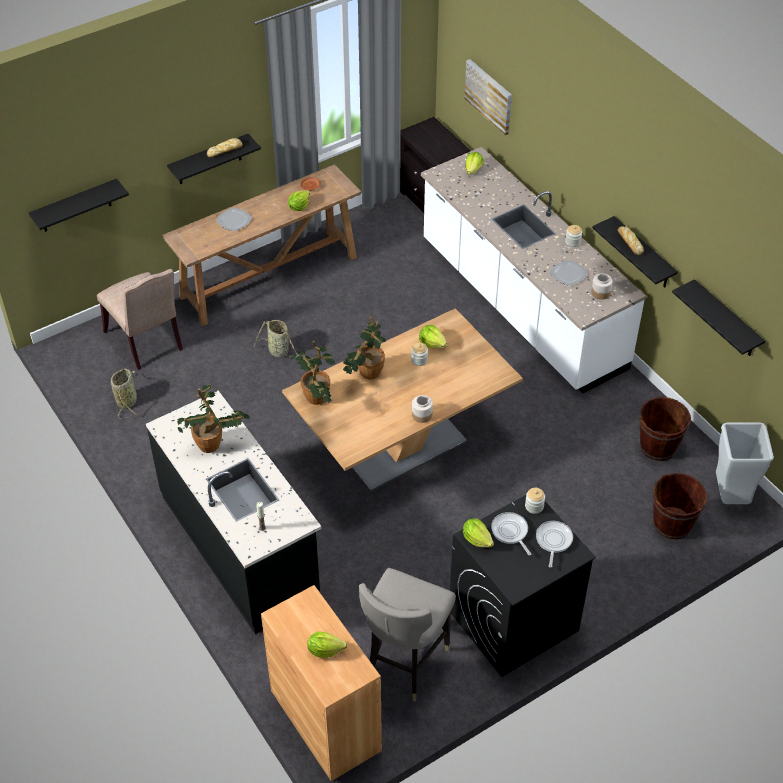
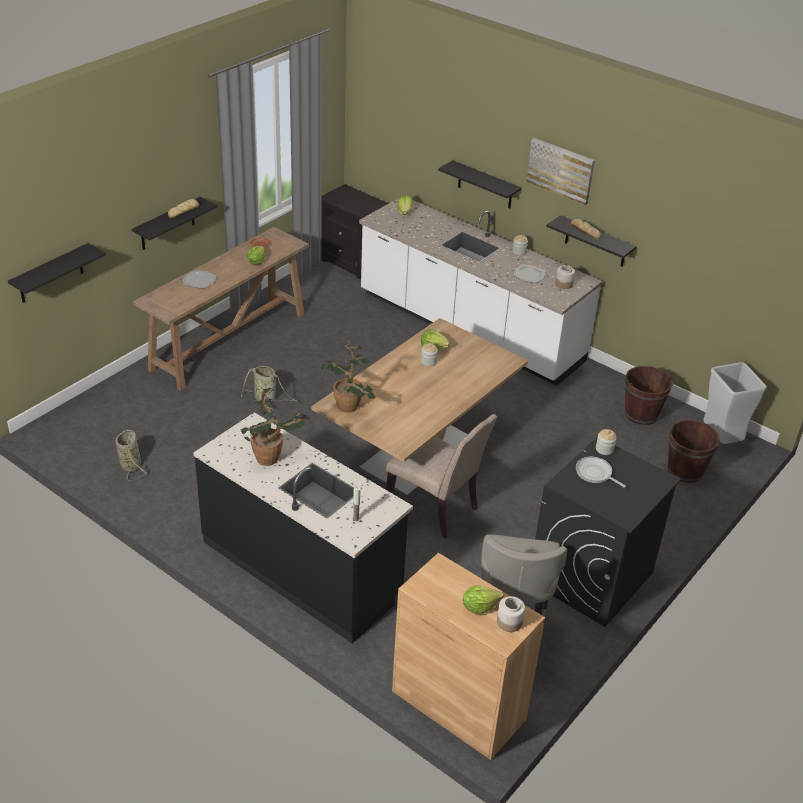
camera: 20 degrees left, 10 degrees down
beige chair [97,269,183,370] -> beige chair moved to [386,414,497,539]
potted plant [343,317,386,380] -> none
jar [412,395,433,423] -> jar moved to [497,596,525,632]
lettuce [463,519,494,547] -> none
picture [464,59,512,135] -> picture moved to [527,138,595,205]
frying pan [536,521,573,568] -> none
black shelf [672,279,765,356] -> black shelf moved to [438,160,521,208]

